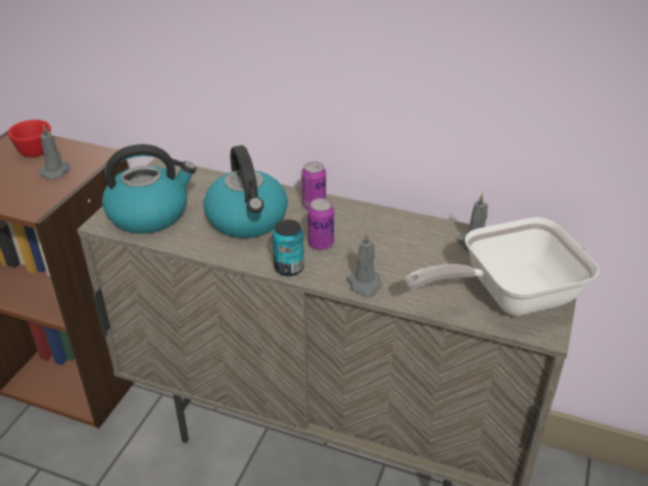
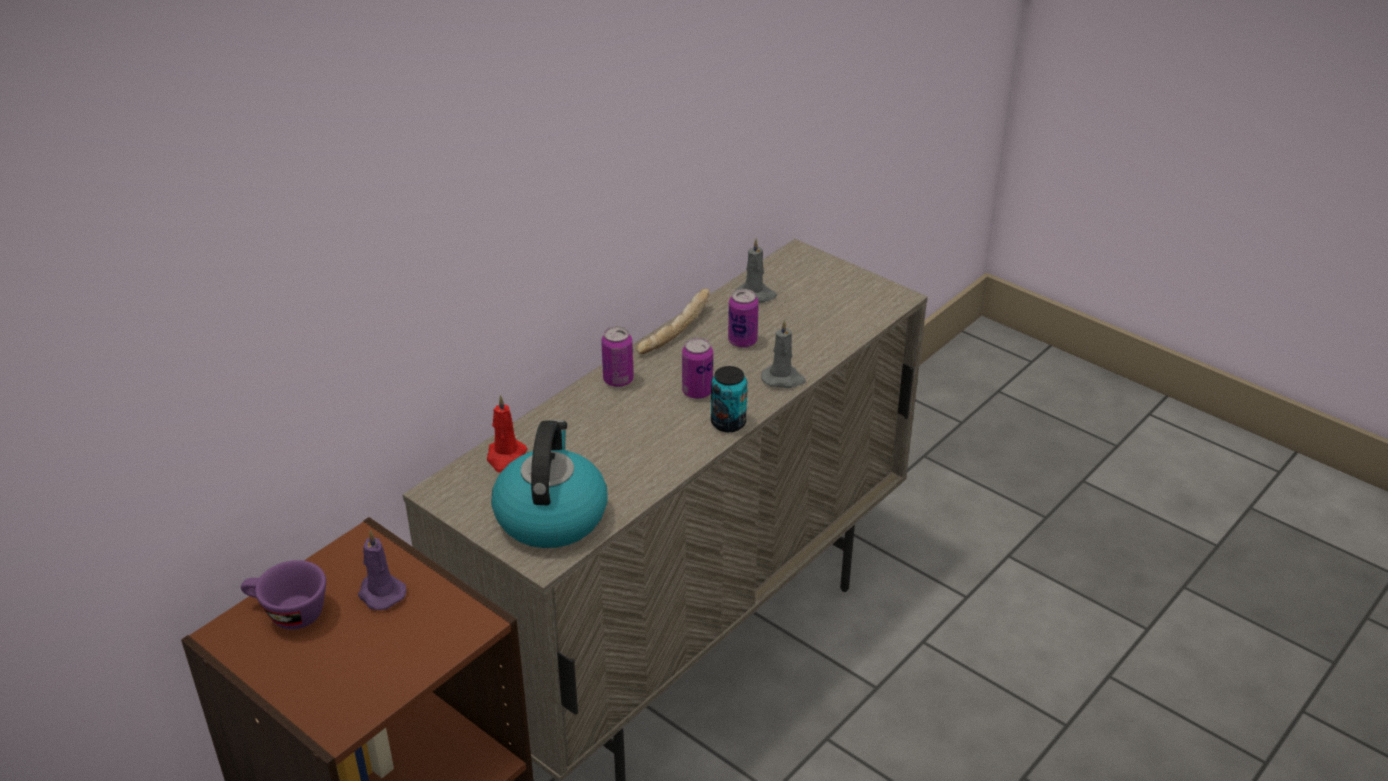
camera: 70 degrees left, 0 degrees up
red cup [8,120,51,157] -> purple cup [241,560,326,629]
grey candle [39,124,70,179] -> purple candle [358,530,406,610]
kettle [204,145,288,238] -> none
frying pan [405,217,599,316] -> none
none -> red candle [487,395,527,473]
none -> bread [636,289,710,354]
none -> can [728,289,759,348]

